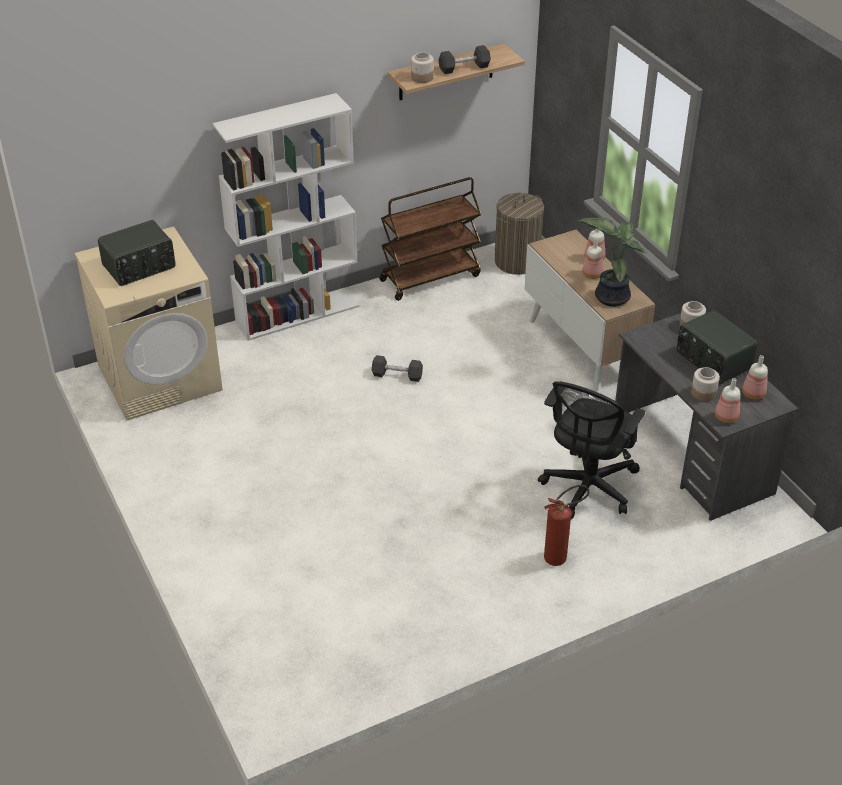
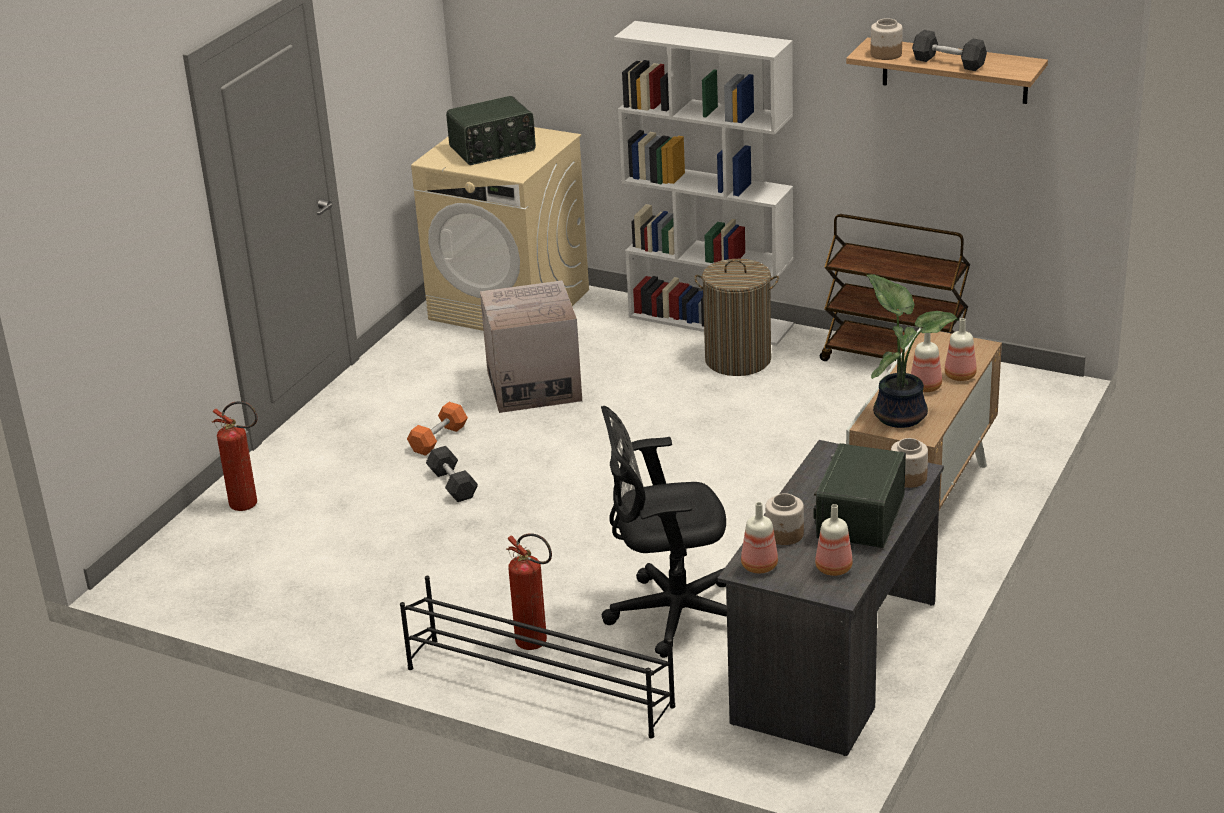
camera: 55 degrees right, 10 degrees down
radio [98,220,176,286] -> radio turned 45 degrees counterclockwise [446,96,536,165]
grey dumbbell [372,355,423,382] -> grey dumbbell moved to [426,446,478,502]
laundry basket [495,193,544,275] -> laundry basket moved to [694,259,779,376]
none -> fire extinguisher [212,401,258,511]
none -> black shoe rack [400,576,675,738]
none -> orange dumbbell [407,402,468,456]
none -> cardboard box [480,281,582,413]

